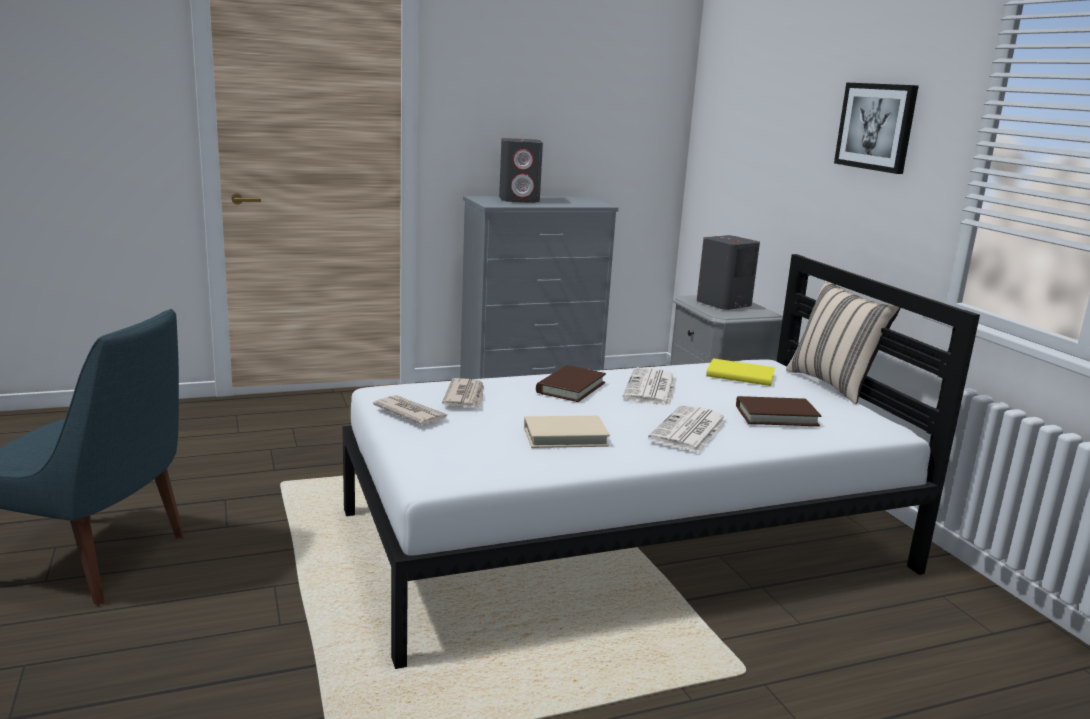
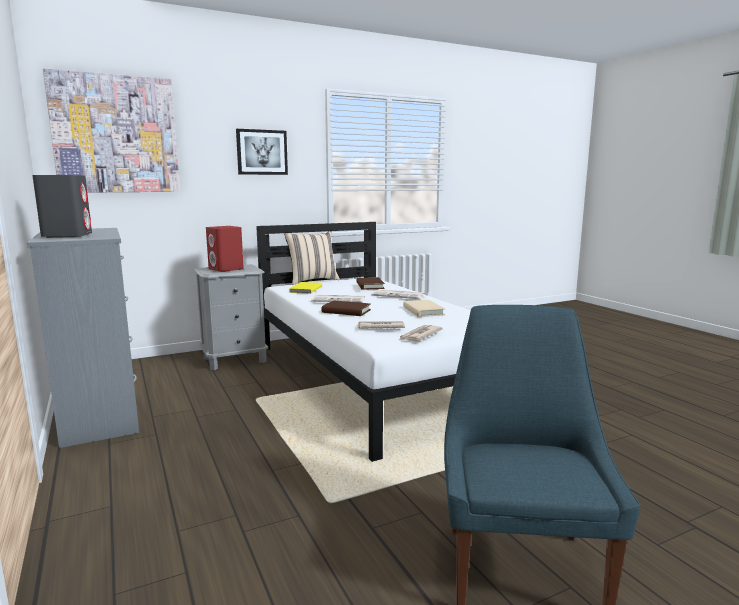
camera: 95 degrees left, 5 degrees down
grey speaker [697,235,760,310] -> red speaker [206,226,244,272]
none -> picture [43,68,180,193]

